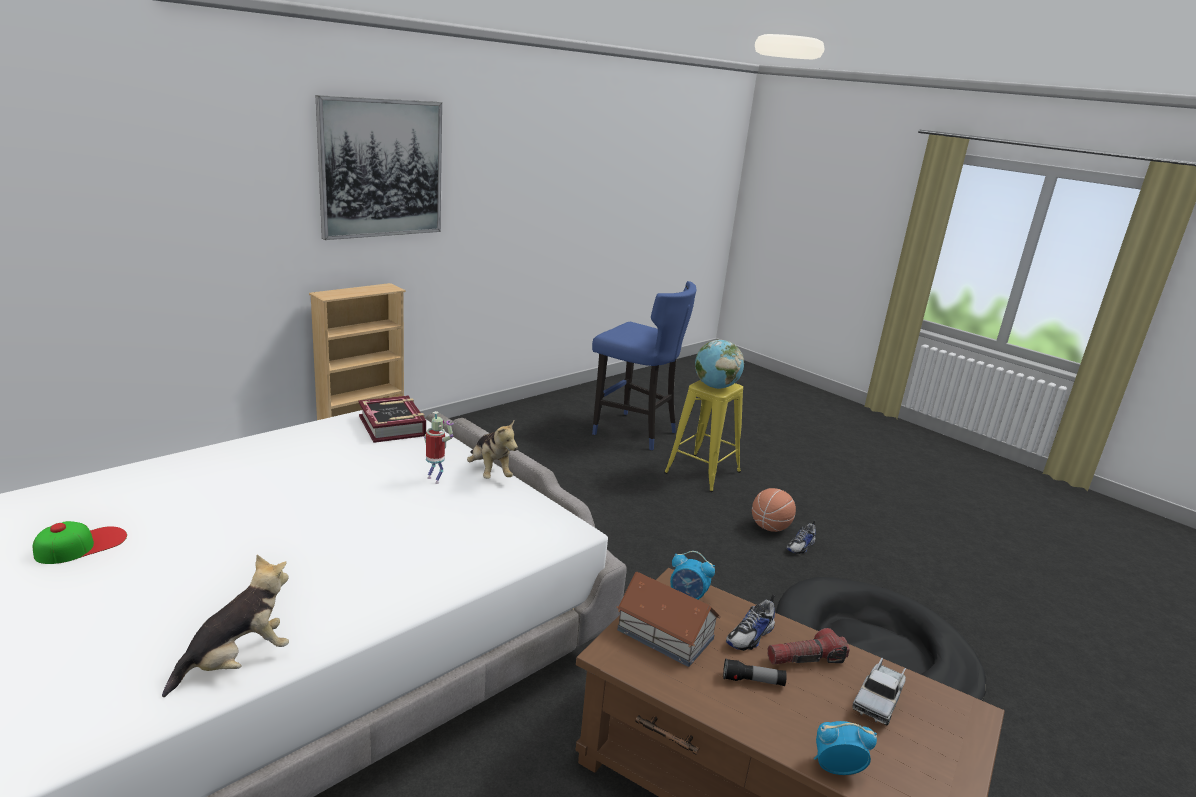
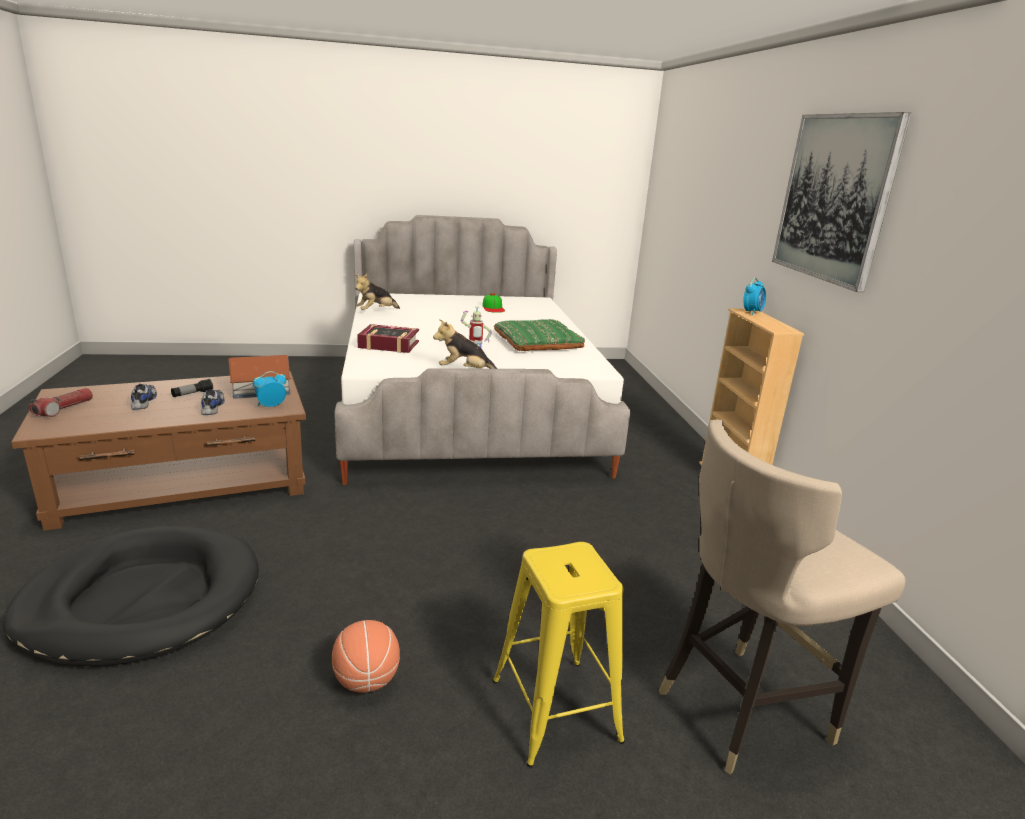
camera: 125 degrees right, 0 degrees up
plush toy [162,555,289,697] -> plush toy turned 60 degrees clockwise [355,274,400,310]
book [359,396,426,443] -> book moved to [357,324,419,353]
blue stool [592,281,696,450] -> beige stool [659,420,906,775]
globe [695,340,744,389] -> none
flashlight [767,628,850,664] -> flashlight moved to [29,388,93,417]
shoe [786,520,816,554] -> shoe moved to [131,384,157,410]
alarm clock [814,721,877,775] -> alarm clock moved to [744,277,766,315]
toy truck [853,658,906,725] -> none
none -> green pillow [494,319,585,351]

